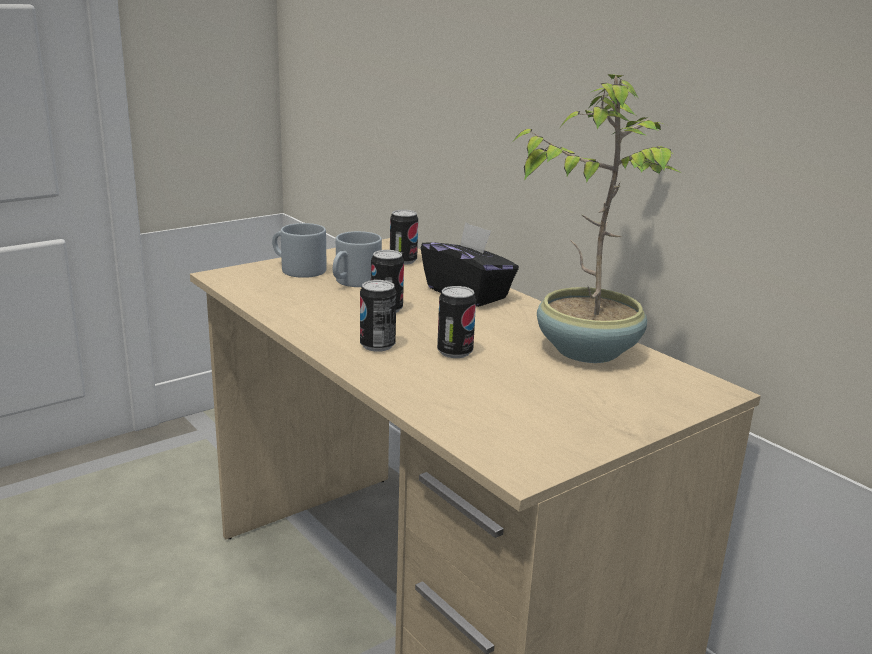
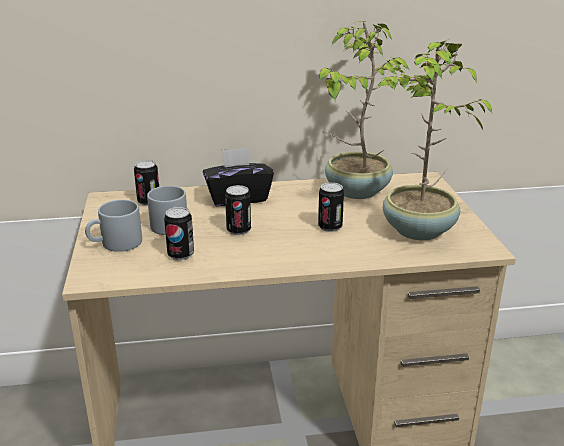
camera: 60 degrees left, 5 degrees up
can [360,280,396,352] -> can moved to [164,207,194,260]
none -> potted plant [378,39,493,240]

